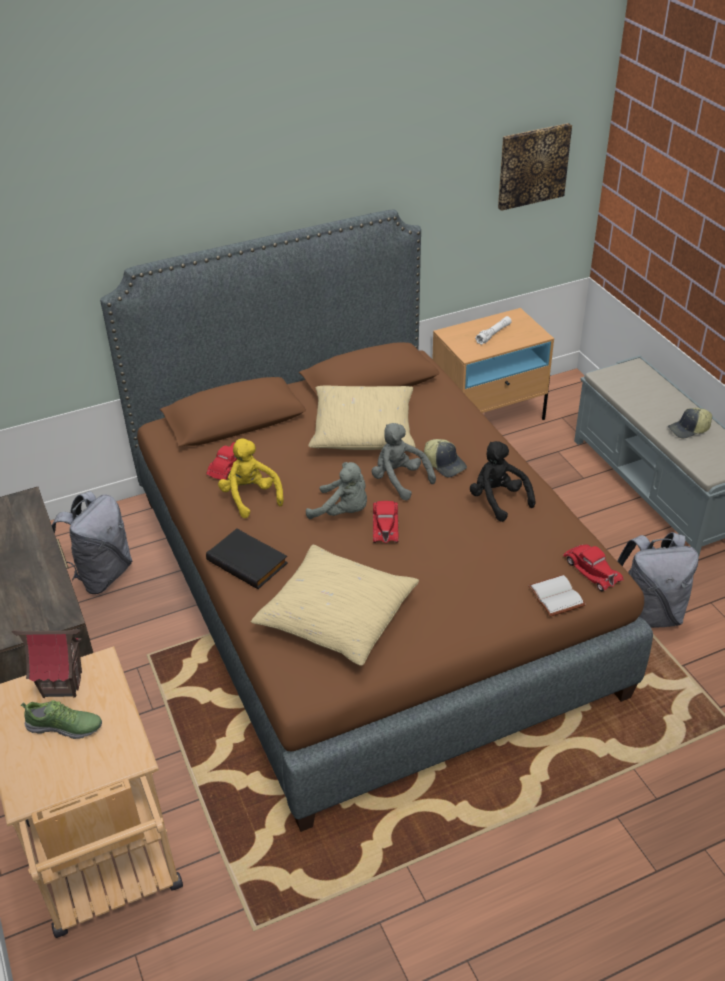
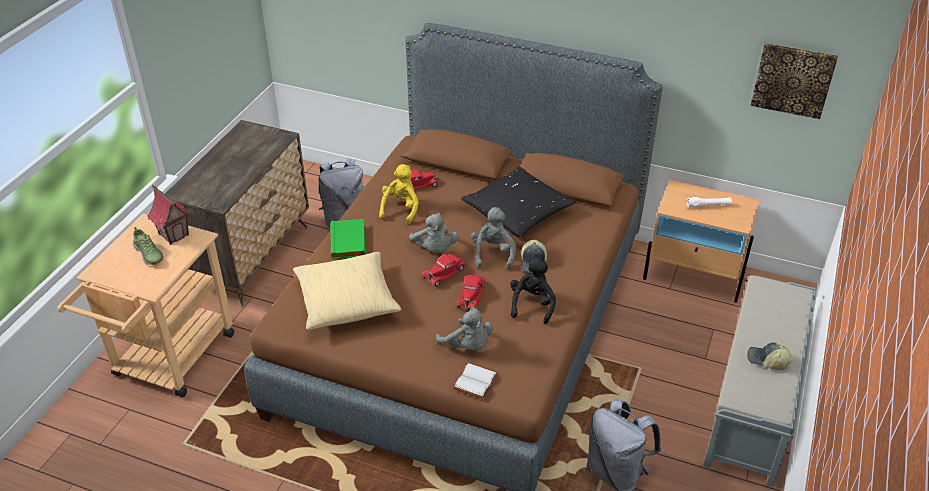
camera: 45 degrees right, 0 degrees up
black book [206,528,288,589] -> green book [330,219,366,259]
beige pillow [308,386,415,450] -> black pillow [461,167,577,238]
red toy car [563,544,624,591] -> red toy car moved to [457,275,486,309]
none -> grey plush toy [436,307,493,351]

